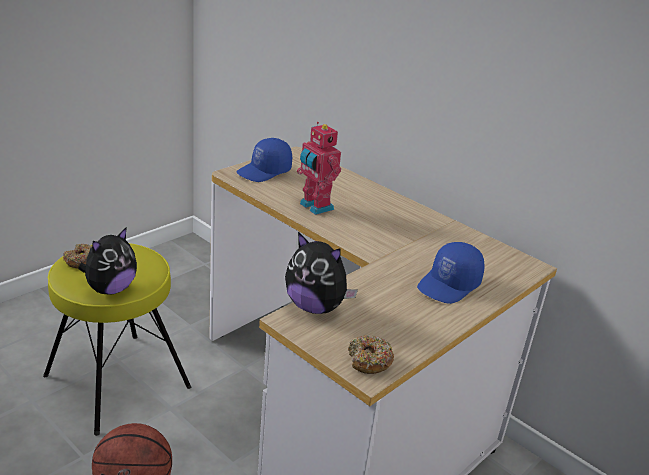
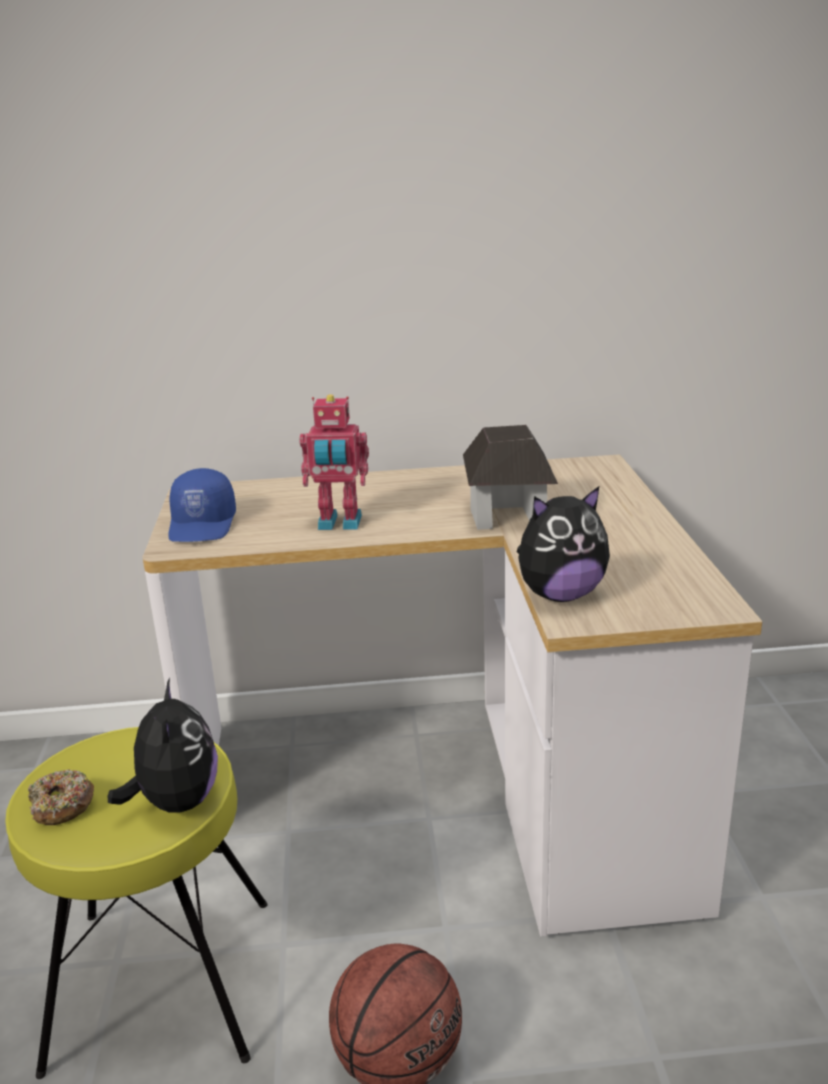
camera: 45 degrees left, 5 degrees down
donut [348,335,394,374] -> none
blue cap [417,242,485,304] -> none
none -> toy house [463,425,558,530]

